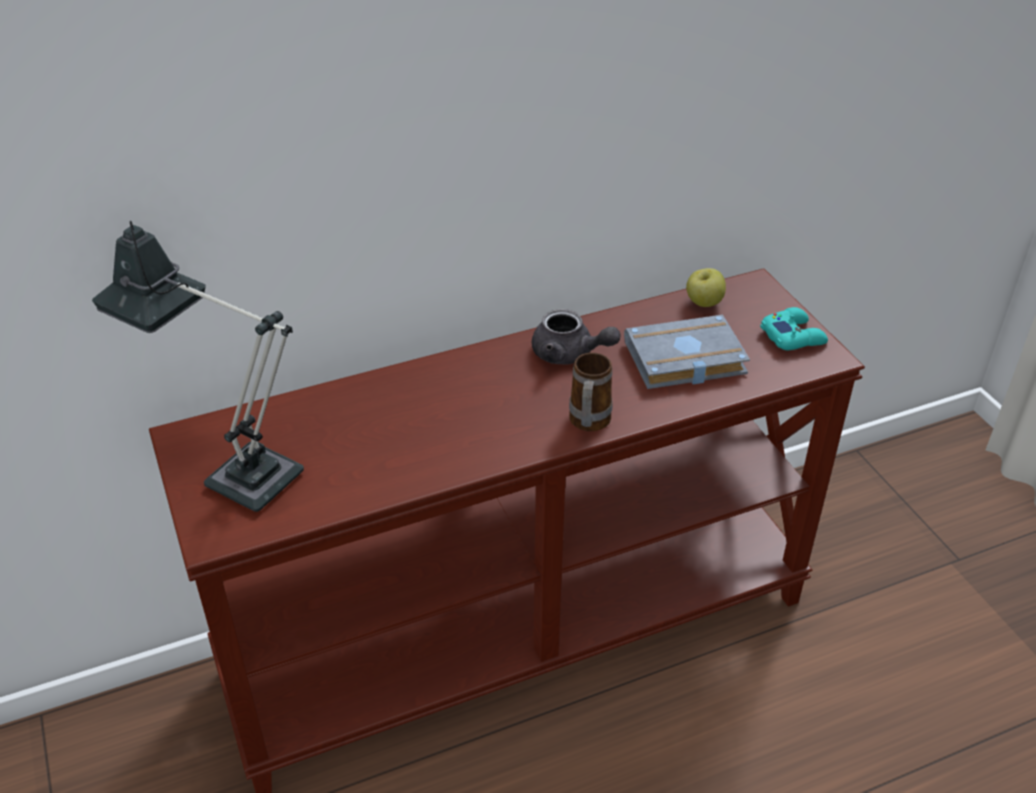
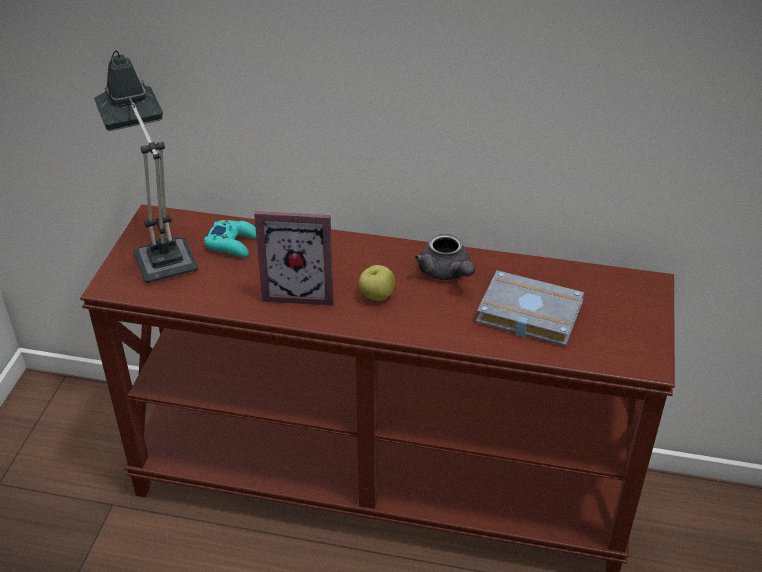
camera: 35 degrees right, 0 degrees up
mug [569,353,612,431] -> none
apple [686,268,726,307] -> apple moved to [359,265,395,301]
turquoise game controller [760,307,828,350] -> turquoise game controller moved to [204,220,257,257]
none -> picture frame [254,211,333,306]

